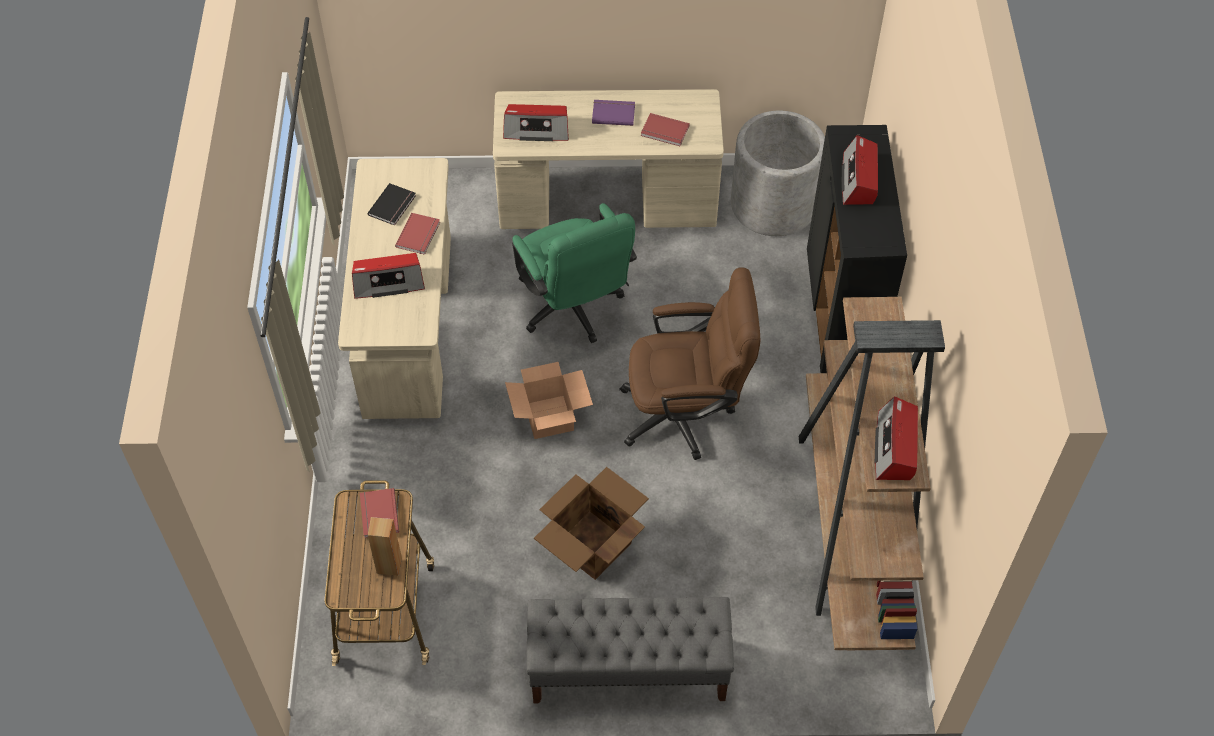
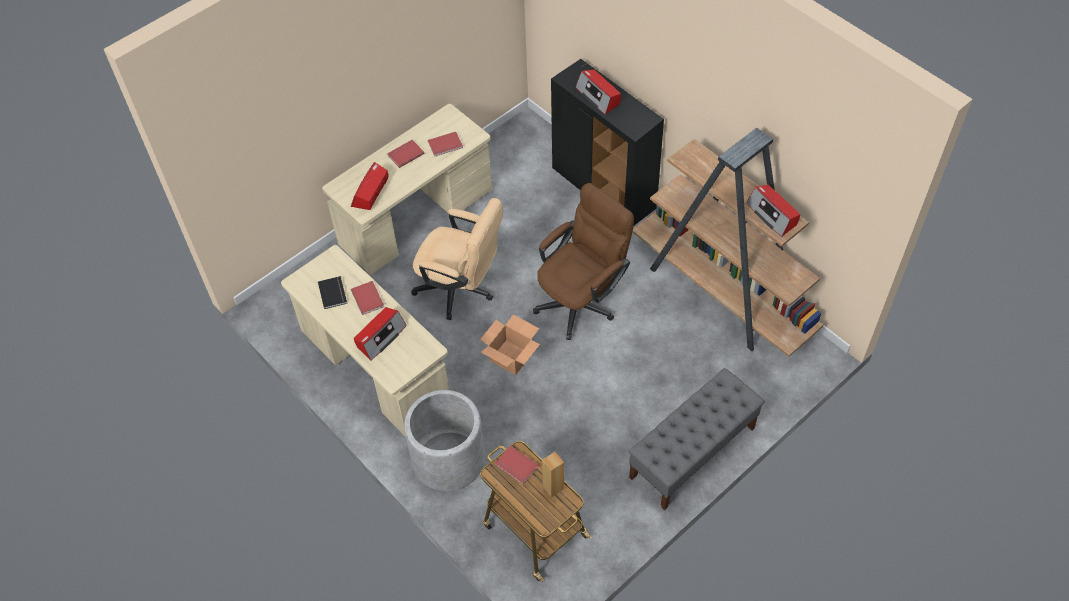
camera: 40 degrees left, 0 degrees up
radio [503,104,569,141] -> radio turned 150 degrees clockwise [351,162,388,210]
green office chair [512,203,637,343] -> beige office chair [411,198,503,320]
cardboard box [534,467,649,580] -> none
purple book [592,100,635,126] -> red book [387,140,424,168]
grey planter [731,111,825,236] -> grey planter moved to [404,390,485,491]

